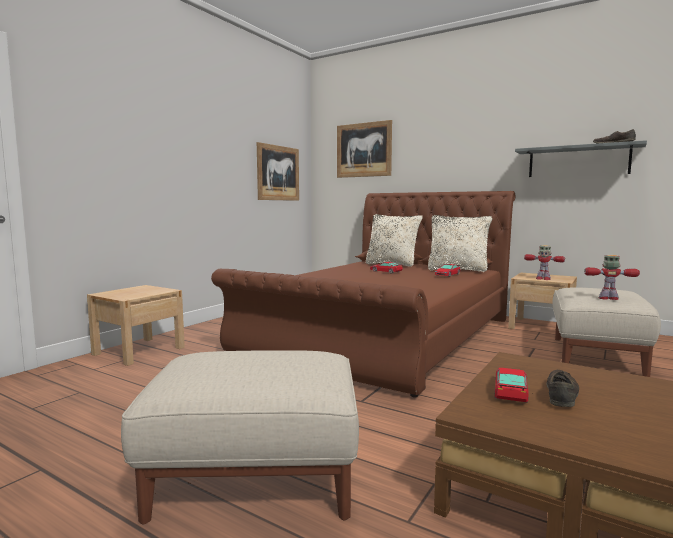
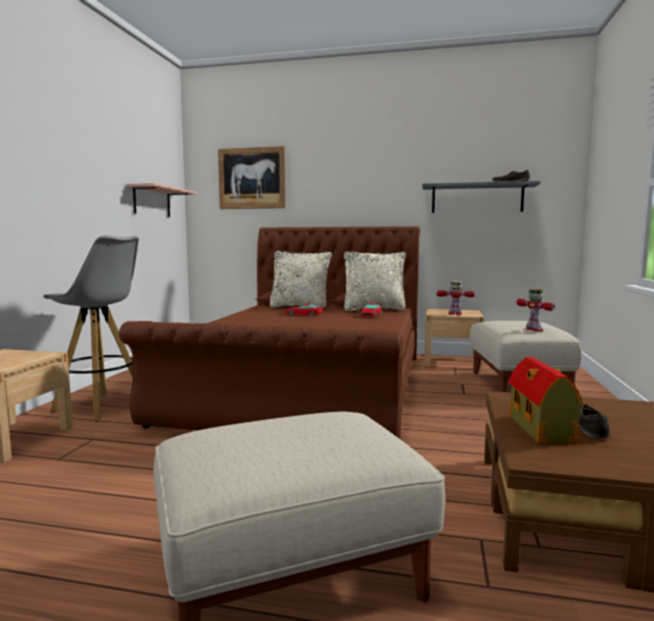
camera: 20 degrees left, 0 degrees up
picture [257,142,299,201] -> shelf [126,183,197,217]
toy car [494,368,529,403] -> toy house [509,357,583,444]
toy robot [584,255,640,300] -> toy robot turned 75 degrees clockwise [516,288,555,331]
none -> grey stool [43,235,139,422]

